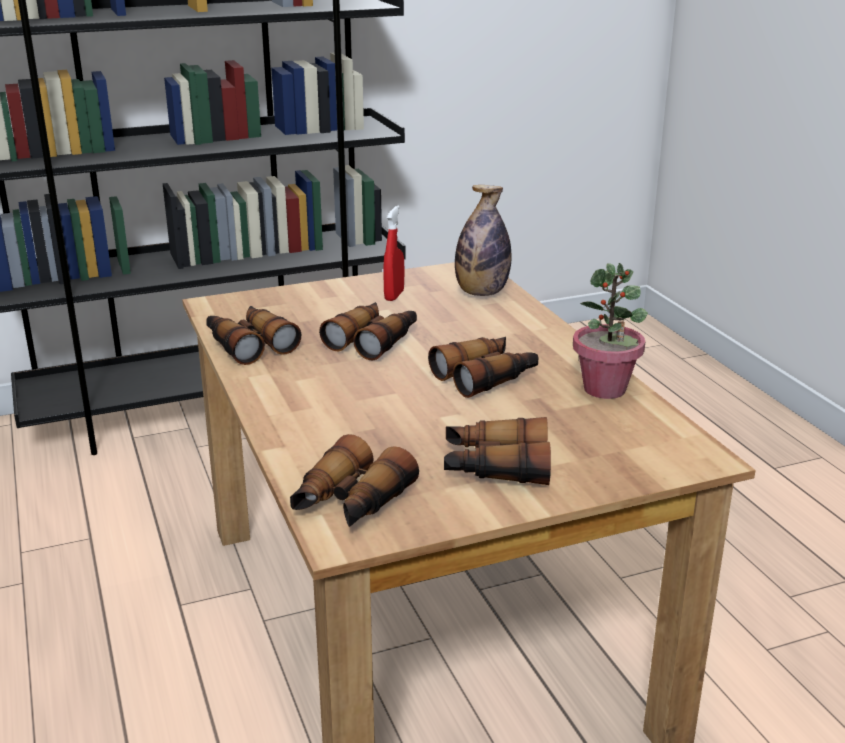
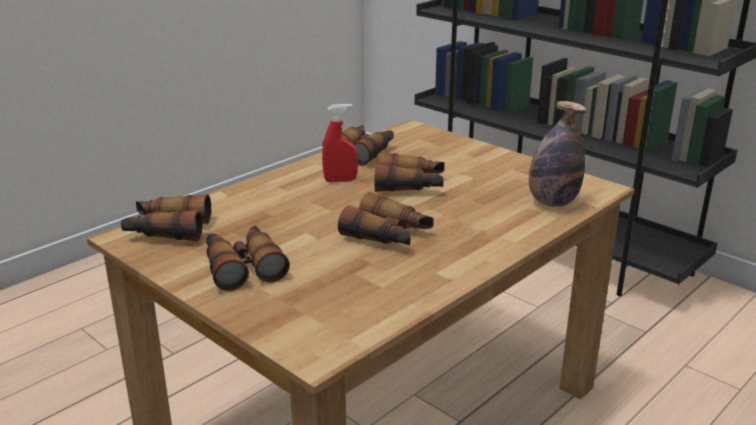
camera: 65 degrees right, 0 degrees up
red spray bottle [383,206,404,301] -> red spray bottle moved to [322,104,358,182]
potted plant [573,263,648,399] -> none

